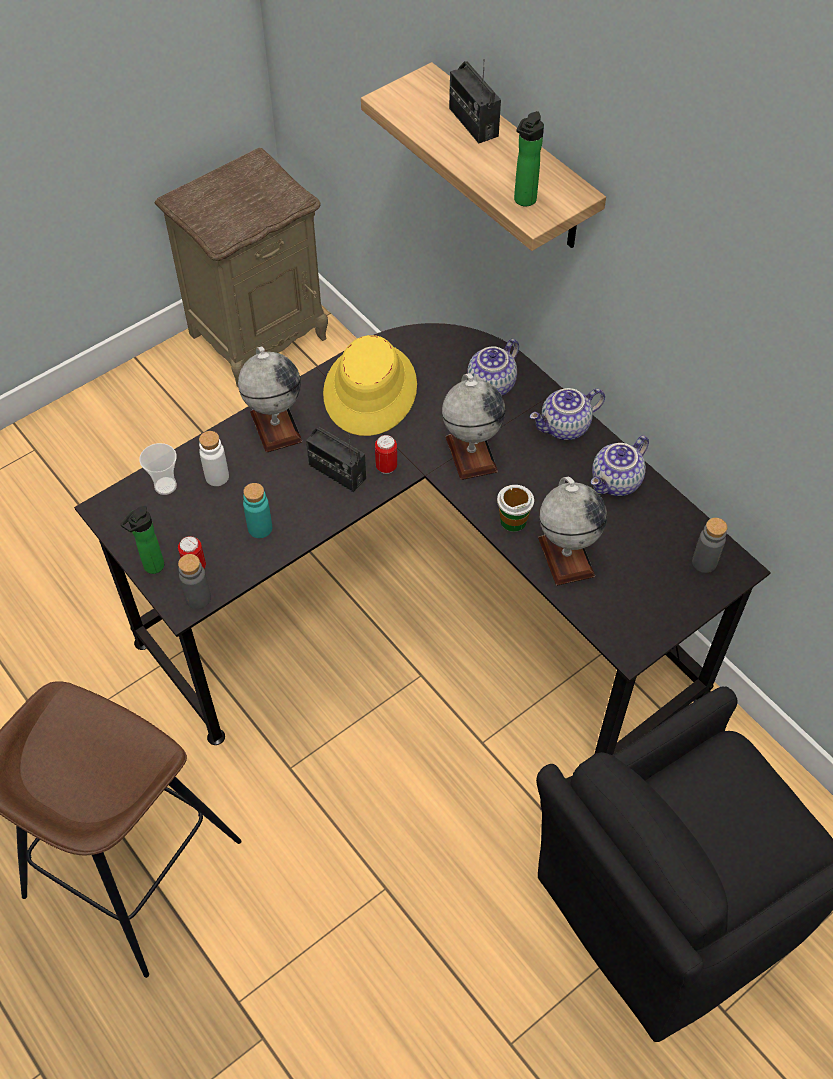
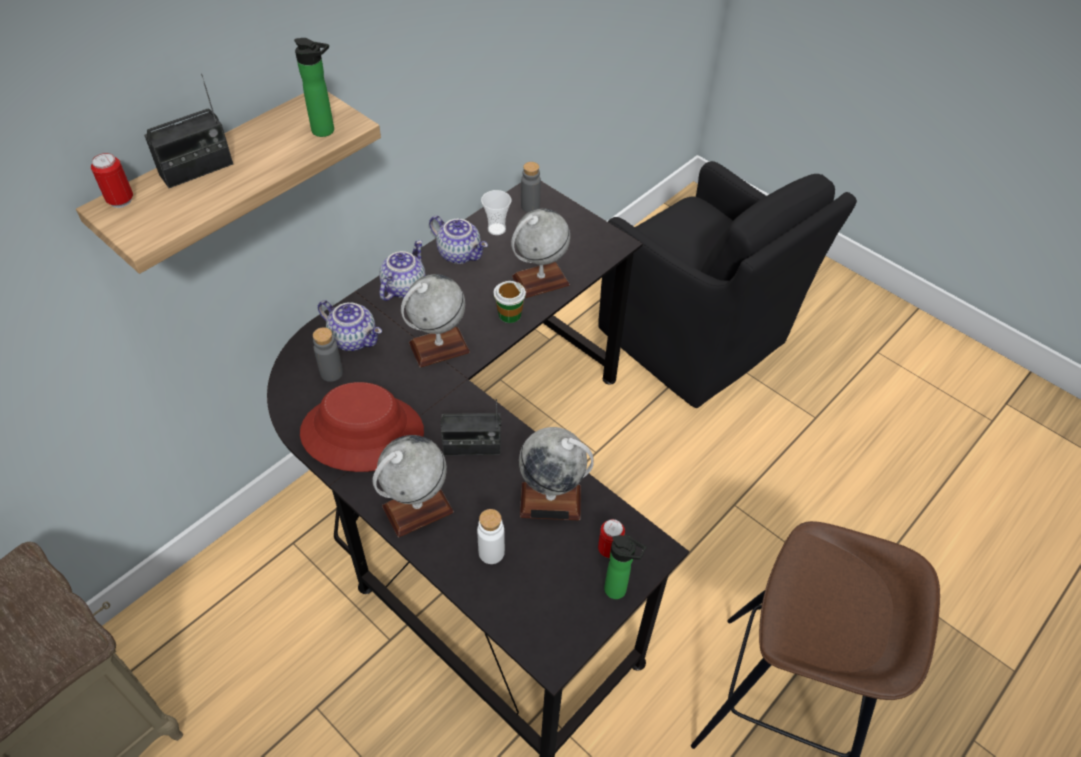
camera: 100 degrees left, 5 degrees down
cup [139,443,177,495] -> cup moved to [481,190,511,235]
grey bottle [178,554,211,609] -> grey bottle moved to [313,327,343,382]
turquoise bottle [243,483,272,538] -> globe [519,427,594,521]
radio [306,427,366,492] -> radio turned 60 degrees clockwise [440,399,501,456]
yellow hat [323,335,417,436] -> red hat [300,382,424,472]
can [375,435,397,474] -> can moved to [91,153,133,208]
teapot [530,388,605,440] -> teapot turned 120 degrees counterclockwise [379,240,426,301]

